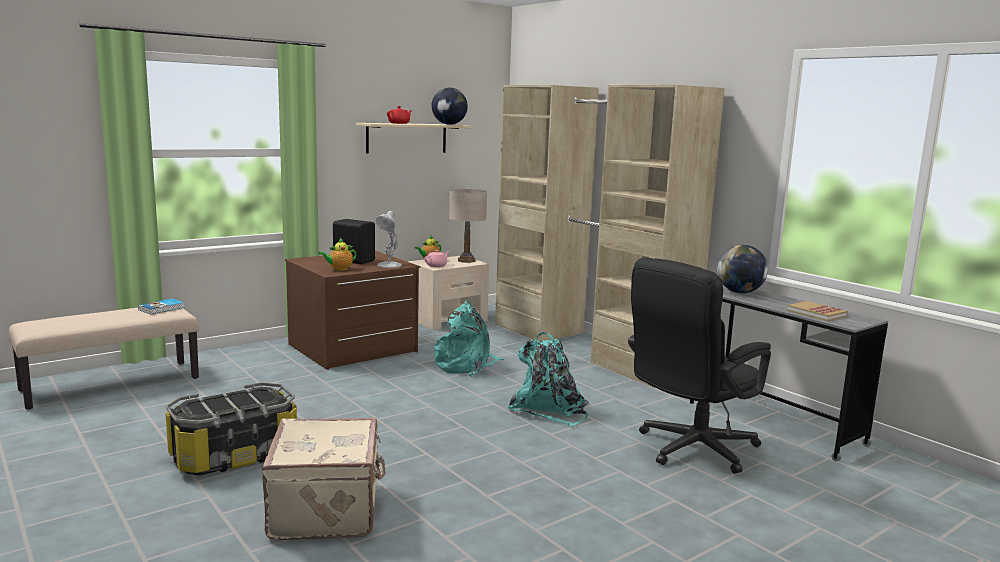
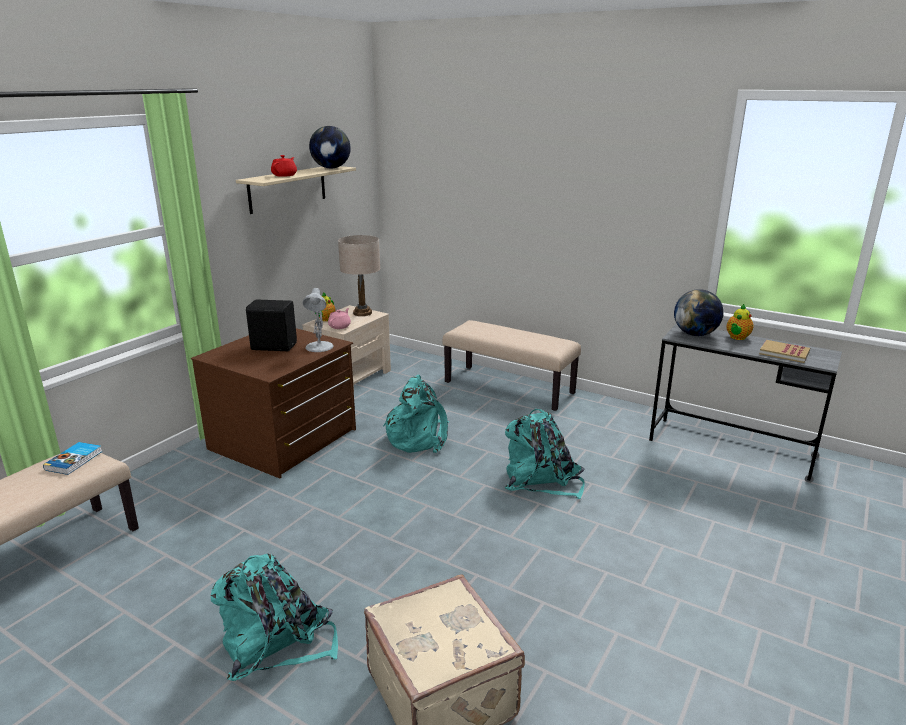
camera: 20 degrees left, 10 degrees up
storage box [165,382,297,476] -> turquoise backpack [211,554,338,681]
teapot [318,238,356,271] -> teapot moved to [726,304,753,340]
beige wardrobe [495,85,724,387] -> beige bench [442,320,581,411]
black office chair [628,258,771,474] -> none

